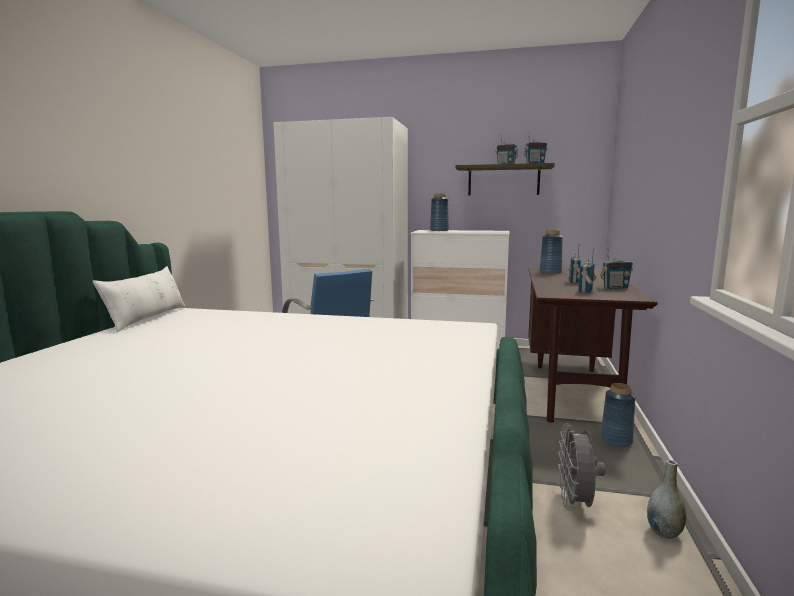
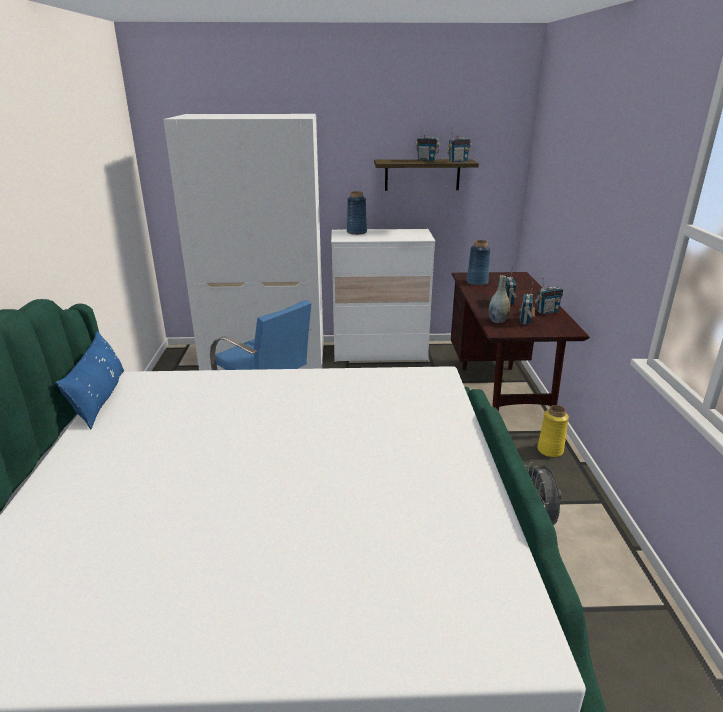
camera: 15 degrees left, 15 degrees up
white pillow [93,266,186,332] -> blue pillow [56,331,124,429]
blue vase [600,383,636,448] -> yellow vase [537,405,569,457]
grey vase [647,460,686,539] -> grey vase moved to [489,275,510,323]

